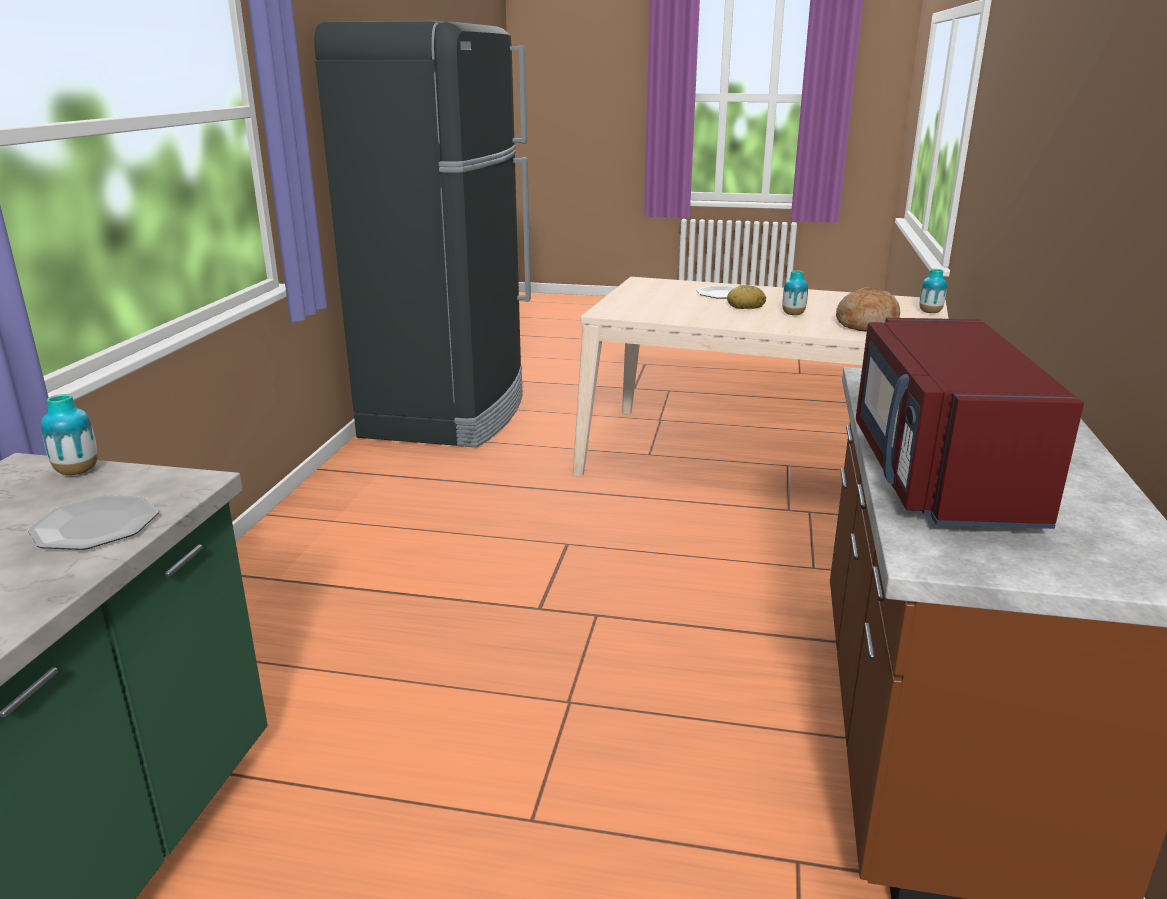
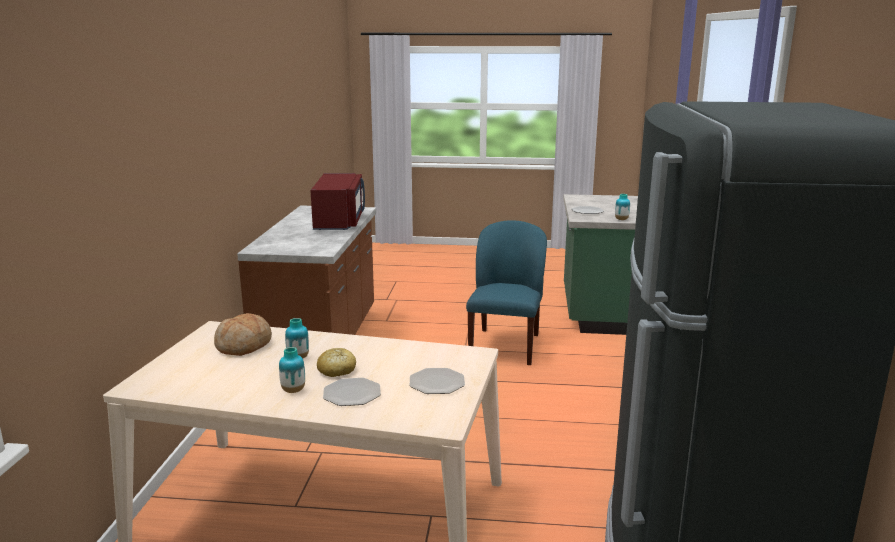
camera: 175 degrees right, 5 degrees down
vase [920,269,947,313] -> vase moved to [279,347,305,393]
none -> plate [410,368,465,394]
none -> blue chair [466,220,547,365]

